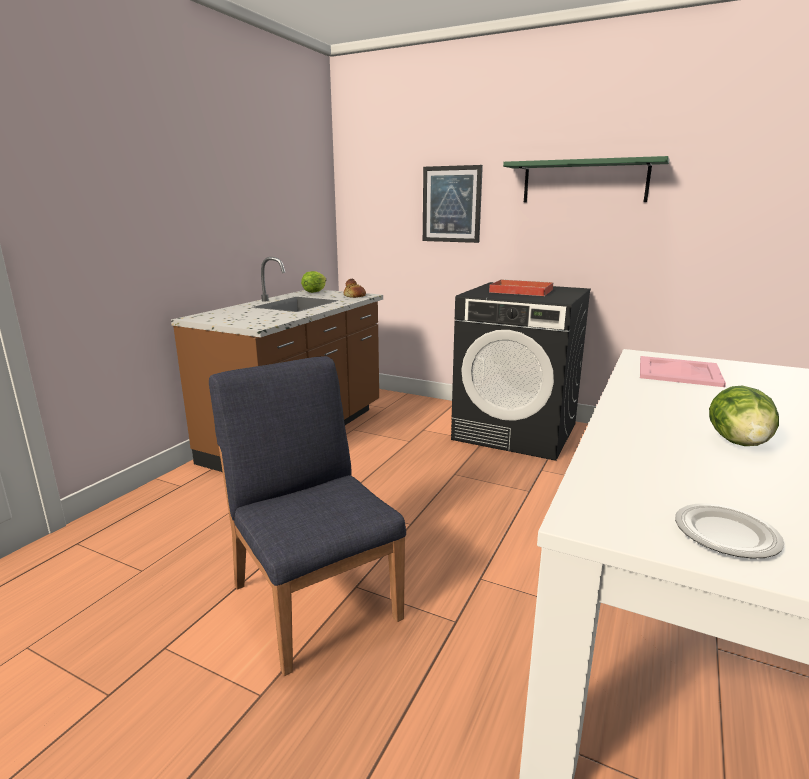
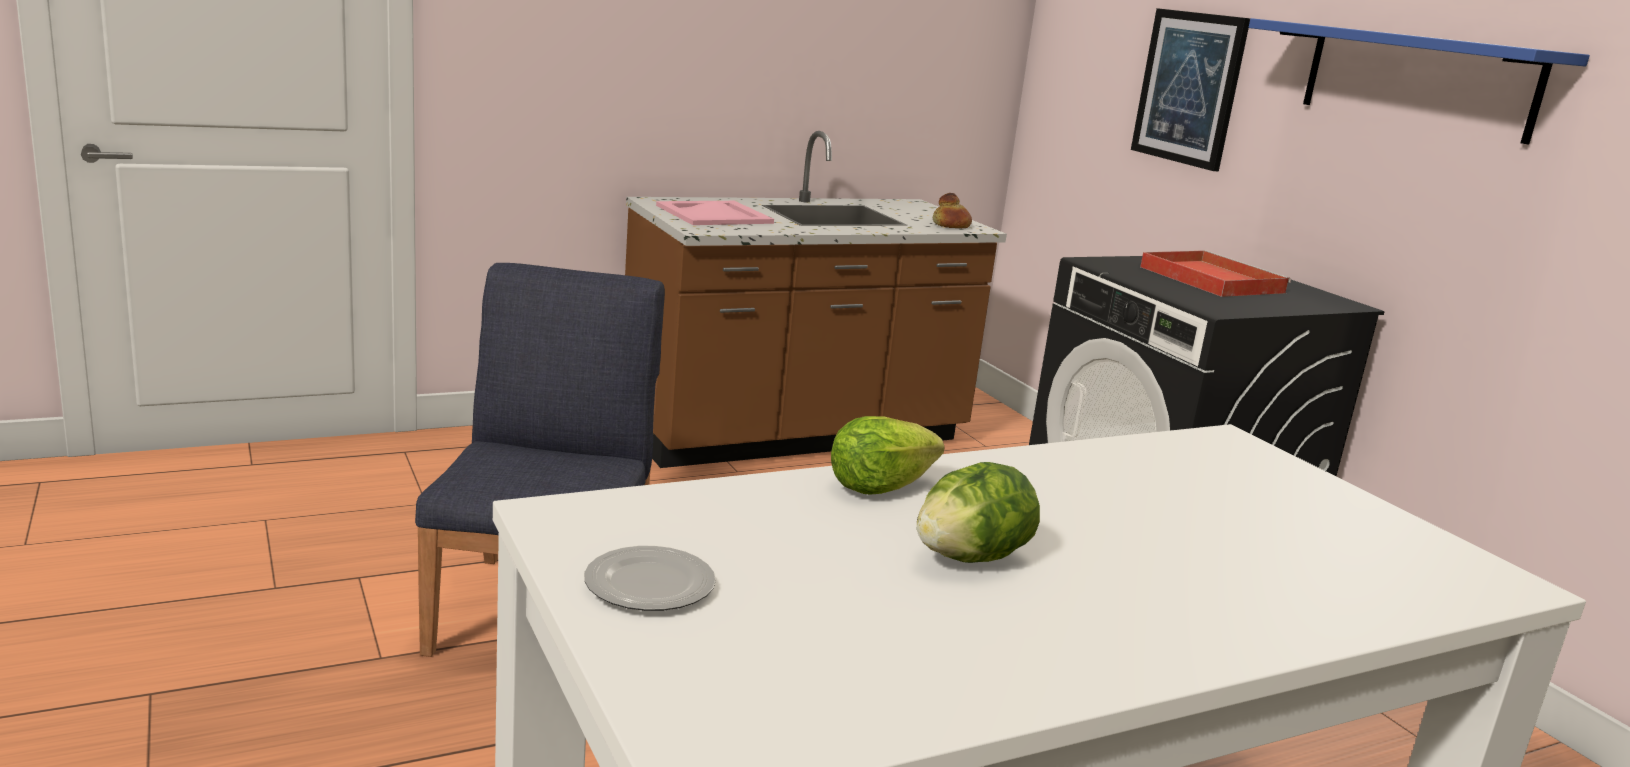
camera: 35 degrees right, 0 degrees up
lettuce [301,271,326,293] -> lettuce moved to [831,416,945,494]
green shelf [503,156,670,202] -> blue shelf [1249,18,1590,144]
pink tray [640,356,726,387] -> pink tray moved to [656,201,774,225]

